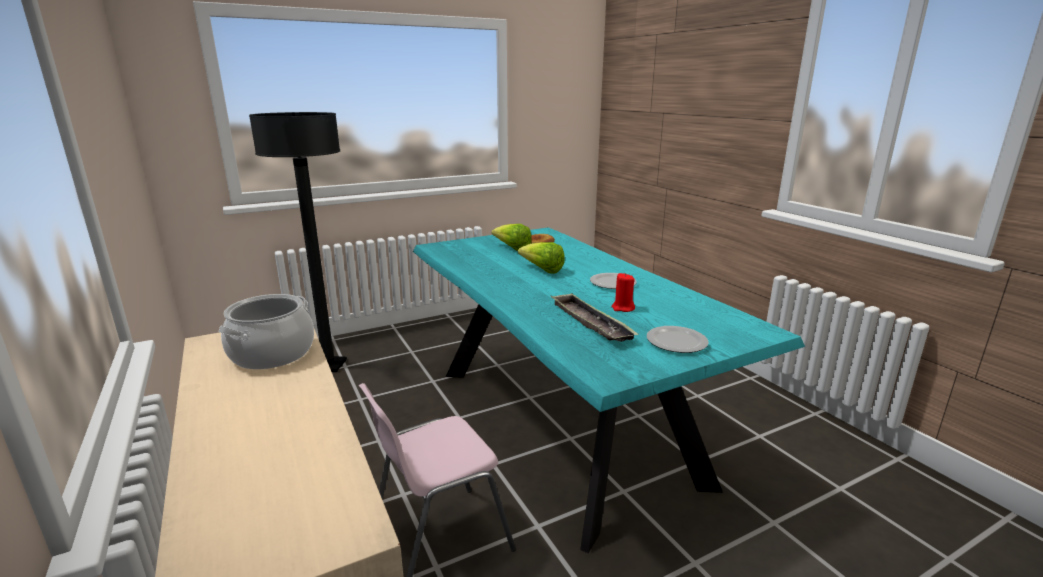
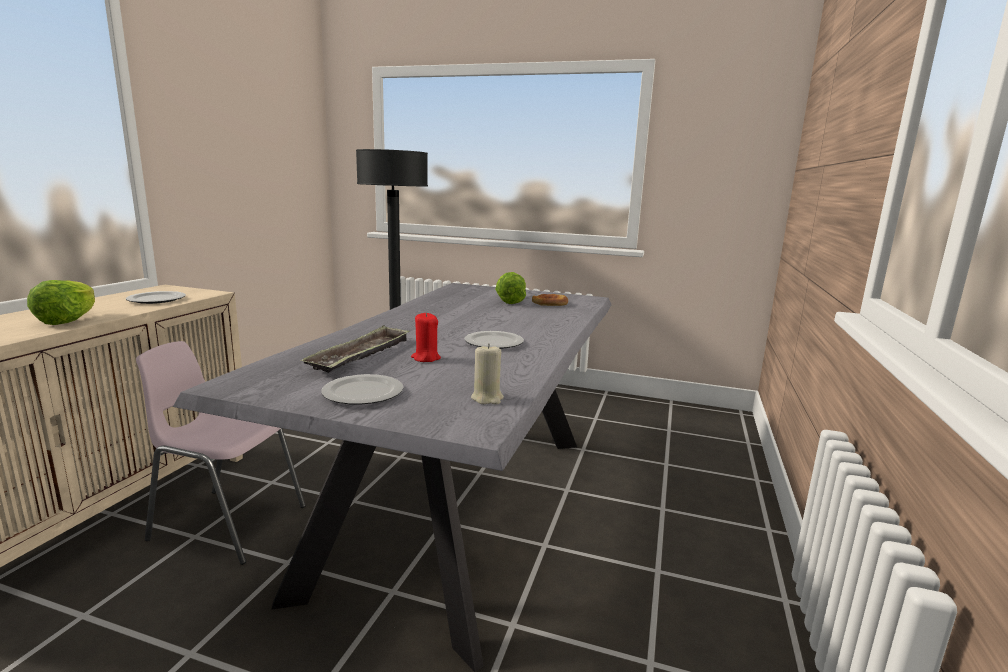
camera: 45 degrees right, 5 degrees down
cooking pot [218,294,314,369] -> plate [126,291,186,304]
turquoise dining table [413,227,805,553] -> grey dining table [173,283,612,672]
lettuce [518,242,565,274] -> lettuce moved to [27,280,95,325]
none -> beige candle [471,343,504,404]

